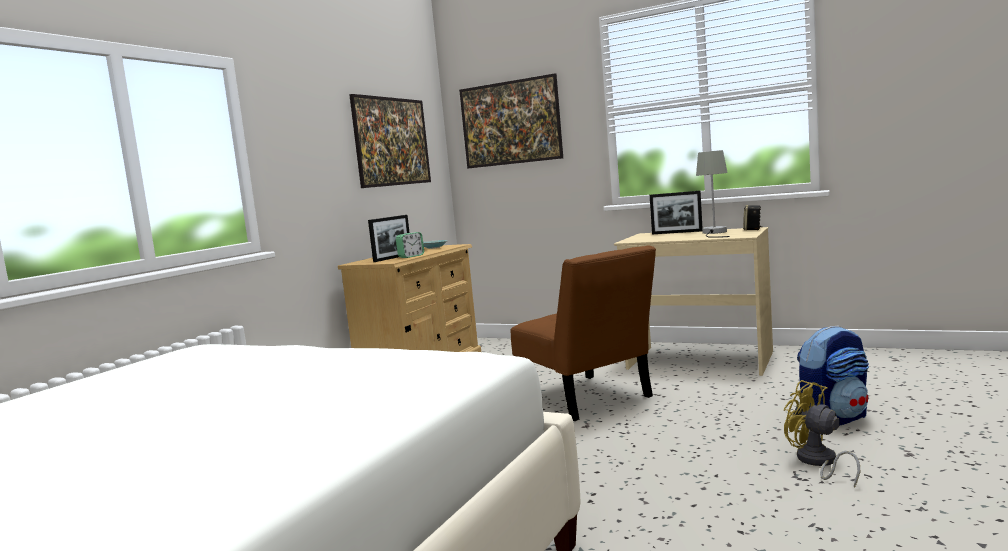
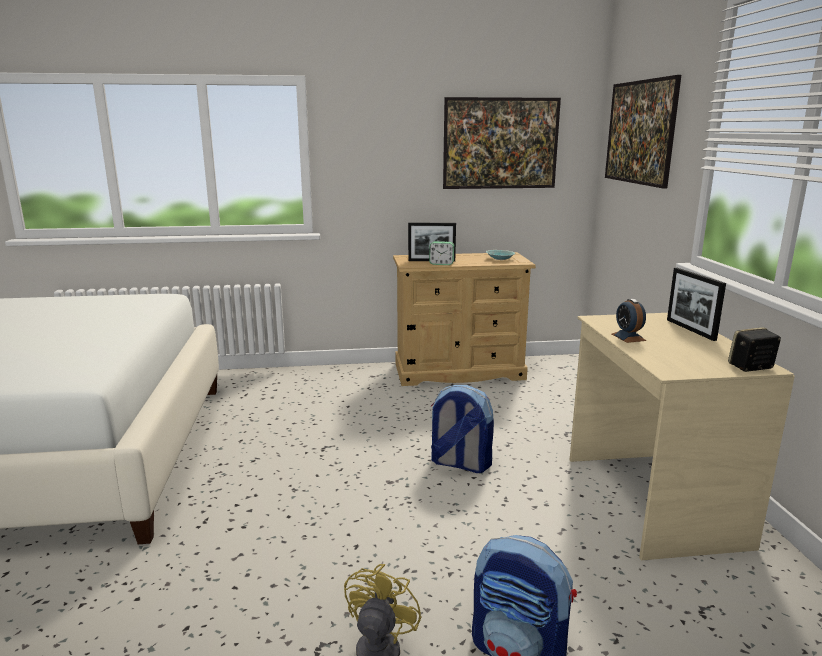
camera: 55 degrees right, 10 degrees up
brown chair [511,245,656,421] -> backpack [431,385,494,473]
grey table lamp [696,150,730,238] -> none
none -> alarm clock [612,299,646,343]

